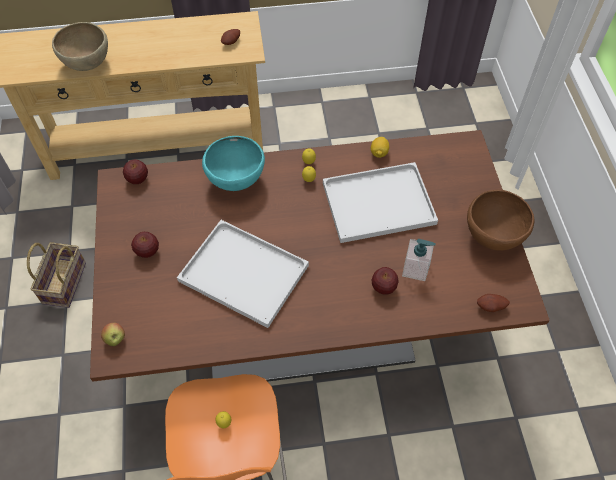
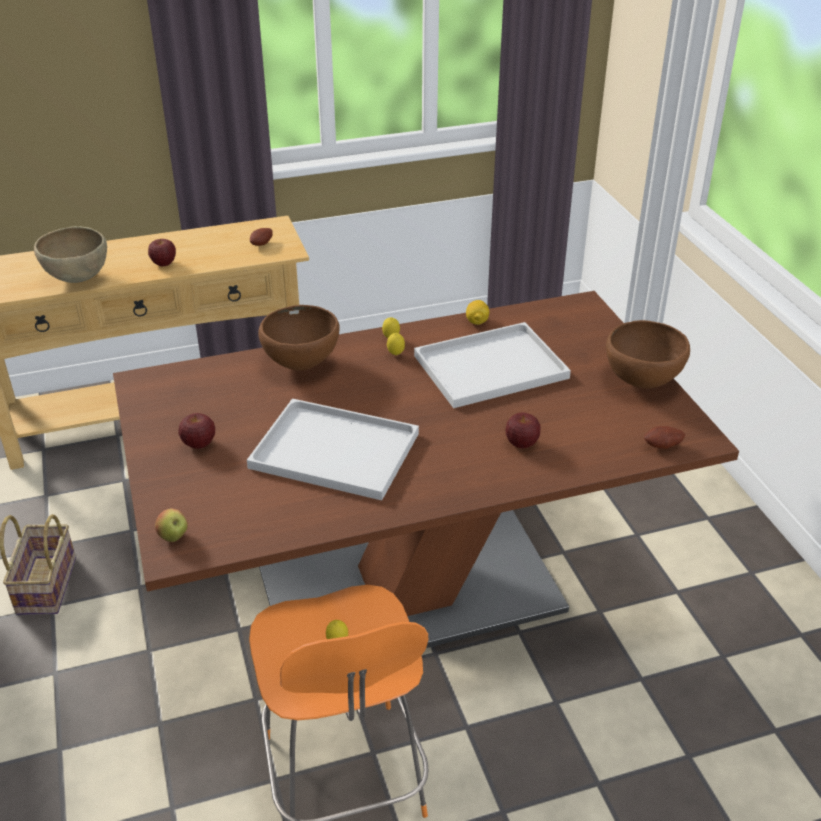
camera: 10 degrees left, 20 degrees down
apple [123,160,148,184] -> apple moved to [148,239,176,266]
turquoise bowl [202,136,265,191] -> brown bowl [258,305,340,371]
soap dispenser [402,239,436,281] -> none

